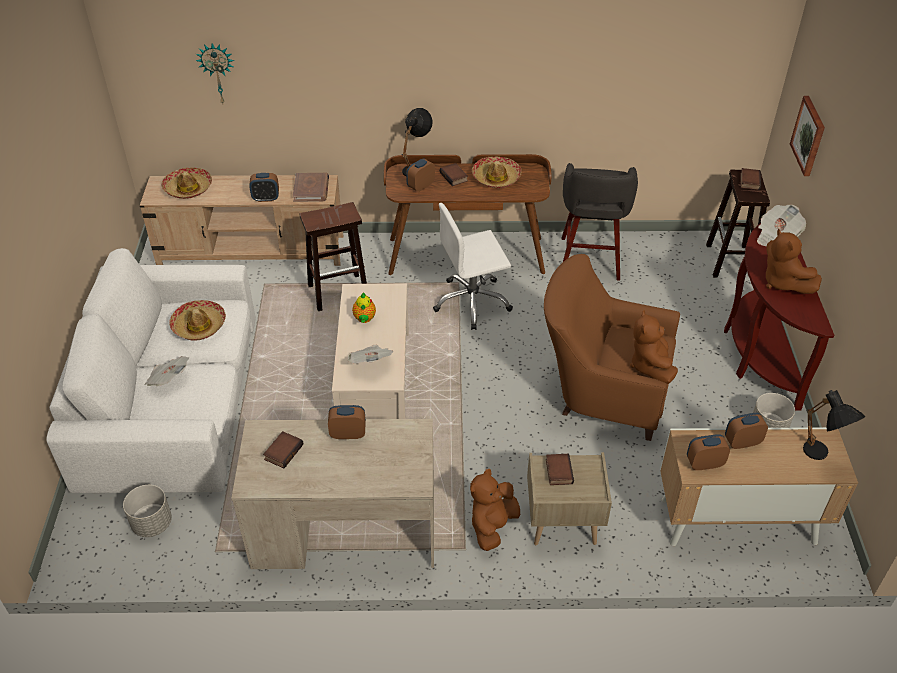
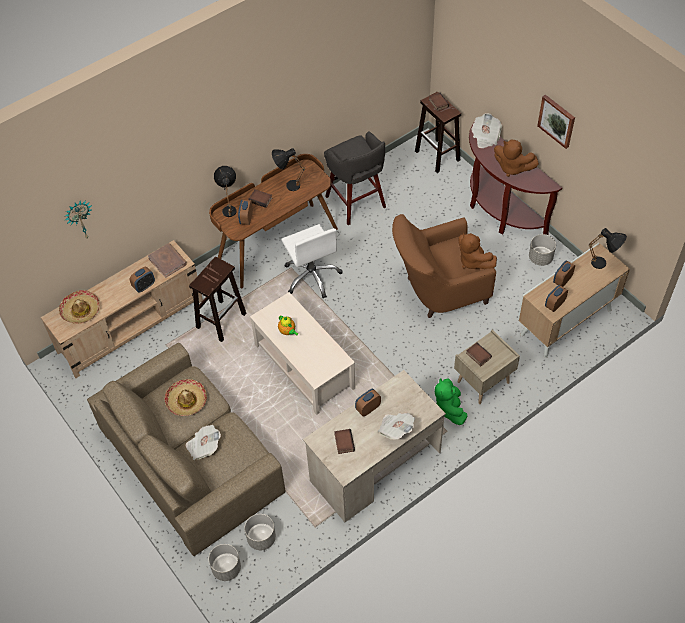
camera: 35 degrees left, 10 degrees up
white sofa [46,248,256,493] -> brown sofa [87,343,285,556]
newspaper [348,345,393,364] -> newspaper moved to [378,413,415,440]
white office chair [433,203,513,330] -> white office chair turned 60 degrees counterclockwise [281,224,343,298]
brown plush toy [470,469,520,551] -> green plush toy [435,378,467,425]
hat [472,157,522,189] -> black table lamp [272,148,305,191]
picture [790,96,825,176] -> picture moved to [537,95,575,149]
none -> grey planter [209,544,241,581]

